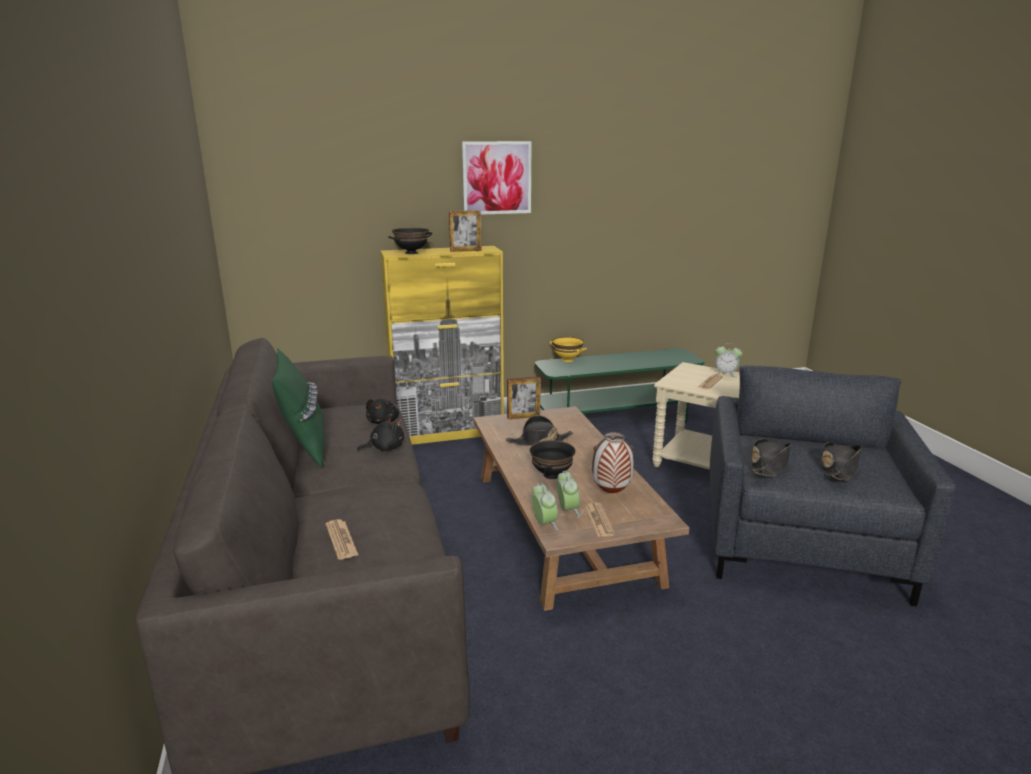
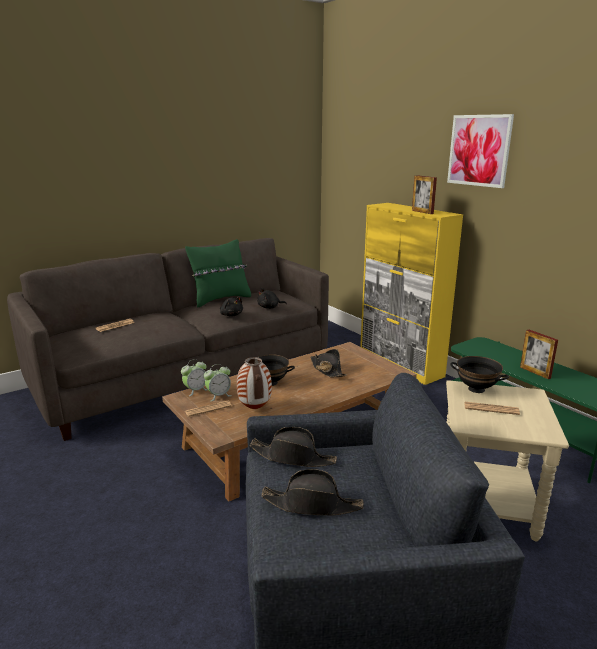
camera: 70 degrees right, 0 degrees up
black bowl [388,228,432,254] -> black bowl moved to [450,356,509,393]
picture frame [507,377,541,419] -> picture frame moved to [520,330,558,379]
yellow bowl [550,337,587,362] -> none
alarm clock [715,343,742,377] -> none

